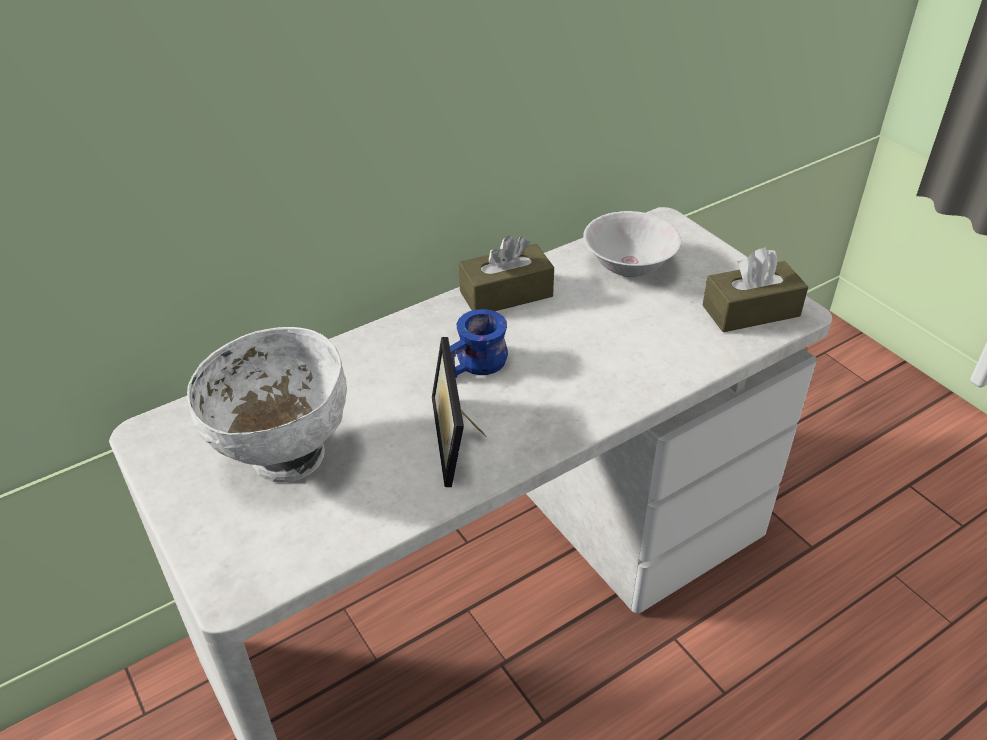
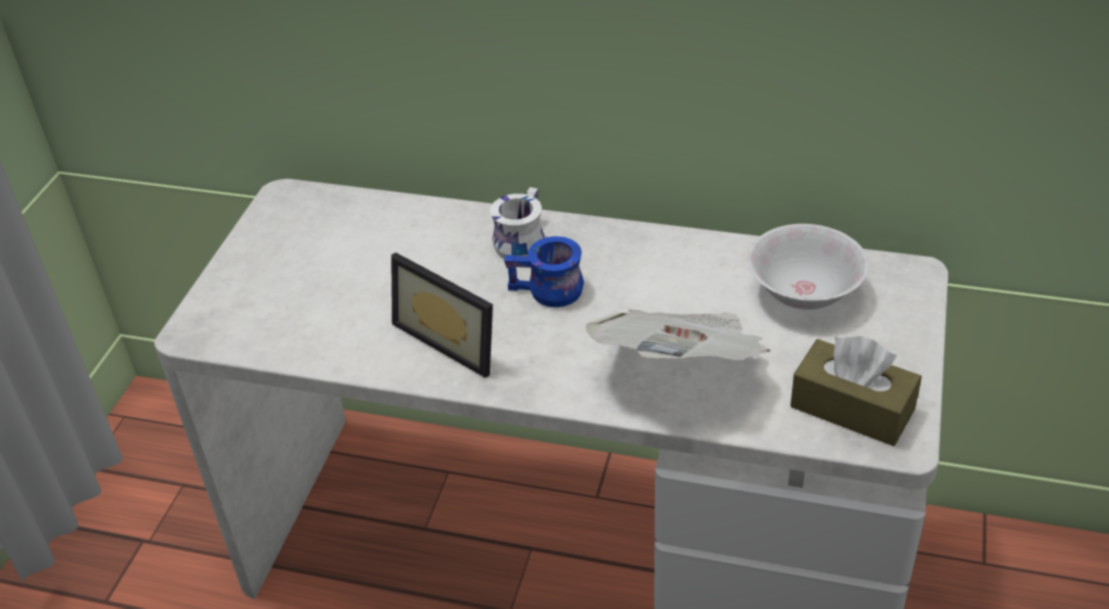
camera: 50 degrees right, 0 degrees up
white bowl [187,327,347,483] -> none
picture frame [432,337,487,487] -> picture frame turned 90 degrees counterclockwise [391,252,493,378]
brown tissue box [459,235,554,311] -> none
none -> white mug [490,187,545,259]
none -> newspaper [586,309,771,360]

